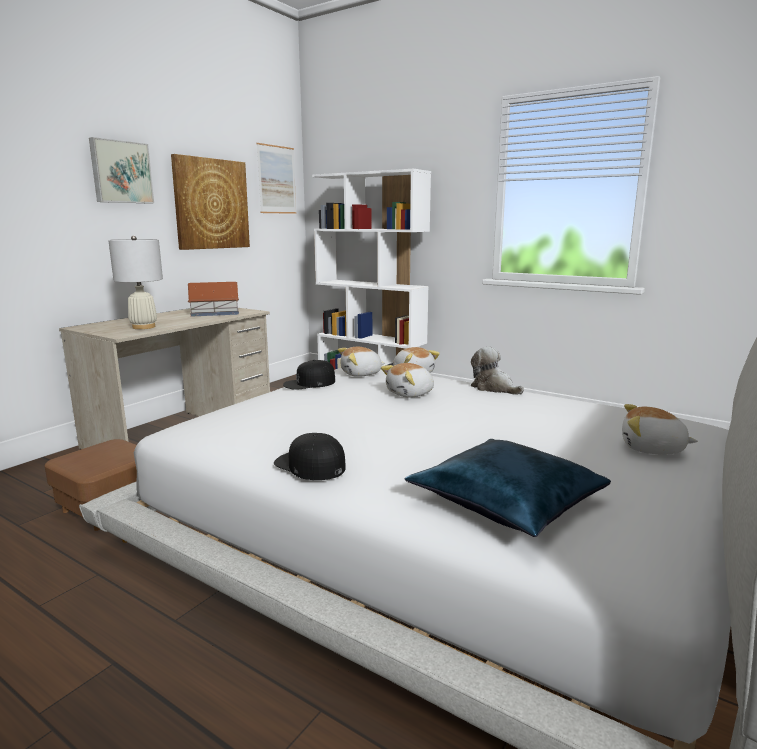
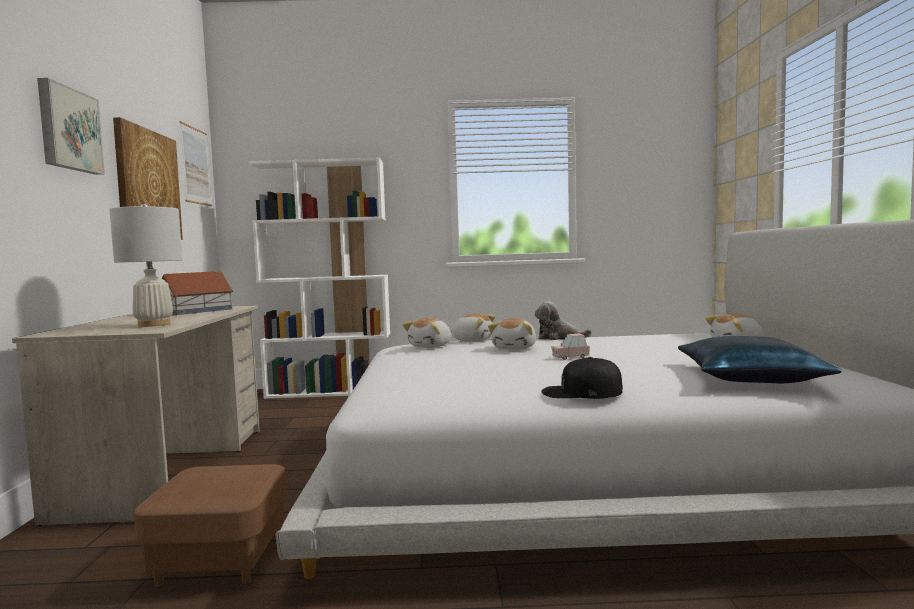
camera: 35 degrees left, 10 degrees down
black cap [283,360,335,390] -> none
none -> pink toy car [551,334,590,360]

